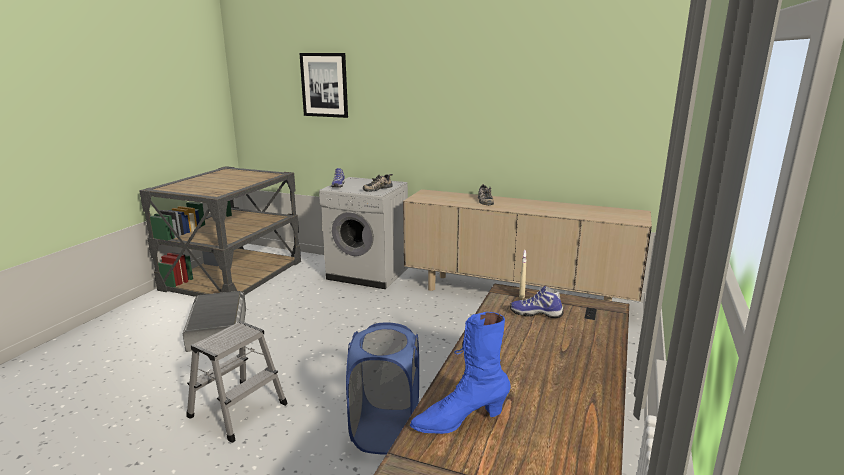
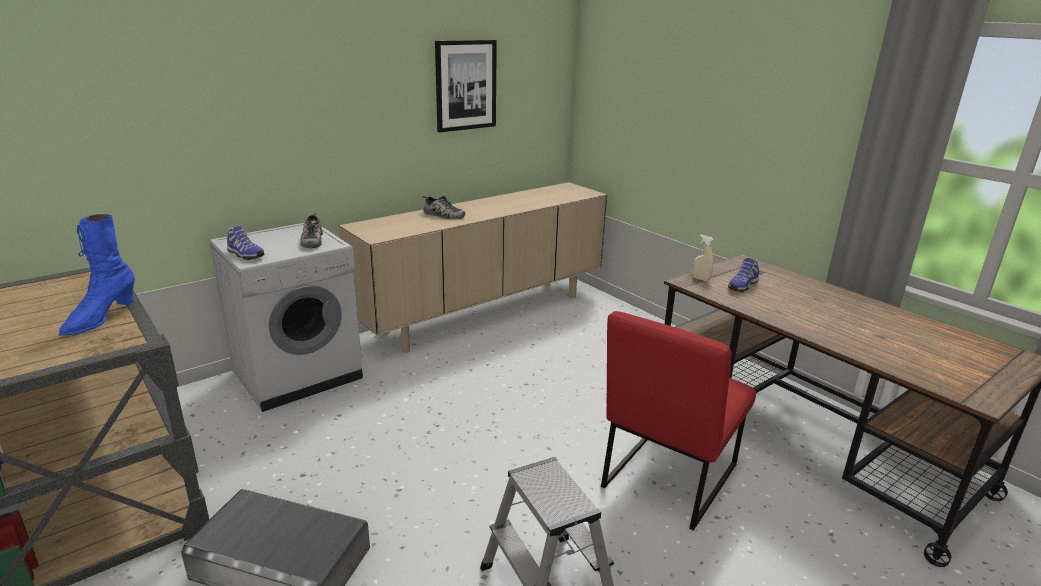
camera: 60 degrees left, 5 degrees up
picture [299,53,348,118] -> picture moved to [435,40,497,132]
blue laundry basket [346,323,419,455] -> red chair [601,311,756,531]
blue boot [410,312,511,434] -> blue boot moved to [59,214,135,335]

